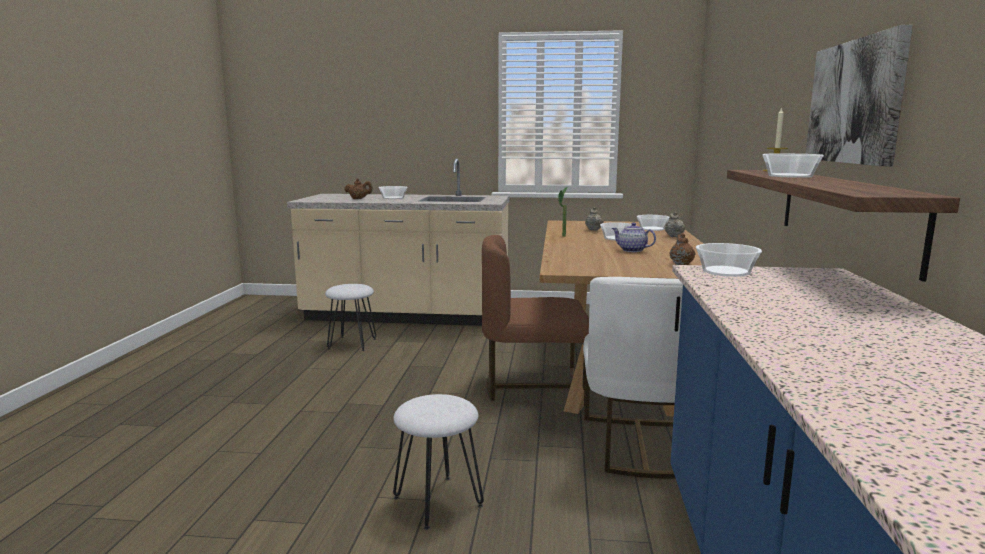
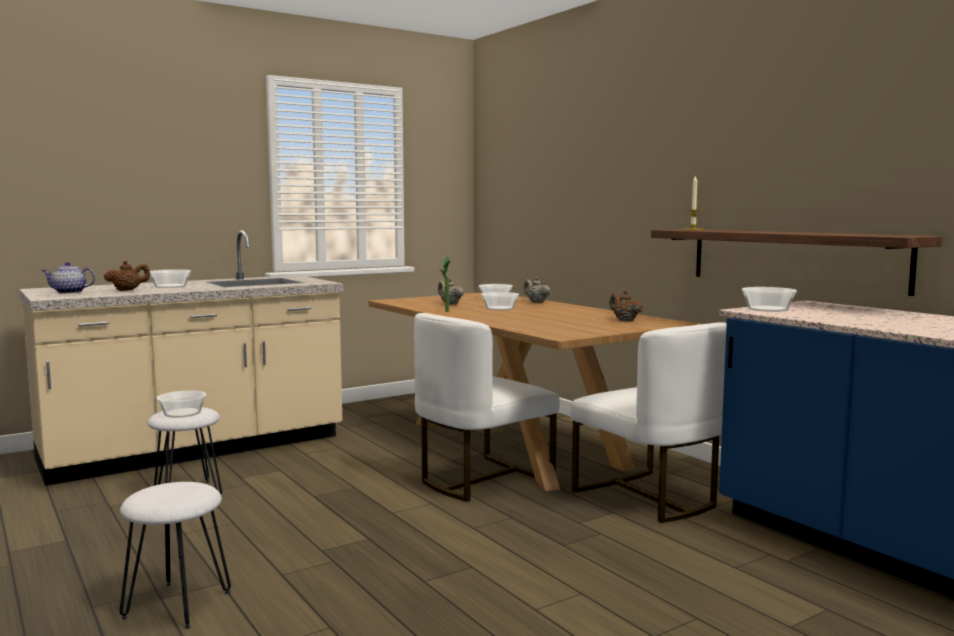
camera: 40 degrees left, 5 degrees down
white stool [393,394,484,530] -> white stool moved to [120,482,231,629]
brown chair [482,235,589,406] -> white chair [414,313,560,502]
teapot [612,222,656,252] -> teapot moved to [42,262,95,294]
bowl [762,154,824,178] -> bowl moved to [157,390,206,418]
picture [806,25,913,166] -> none

